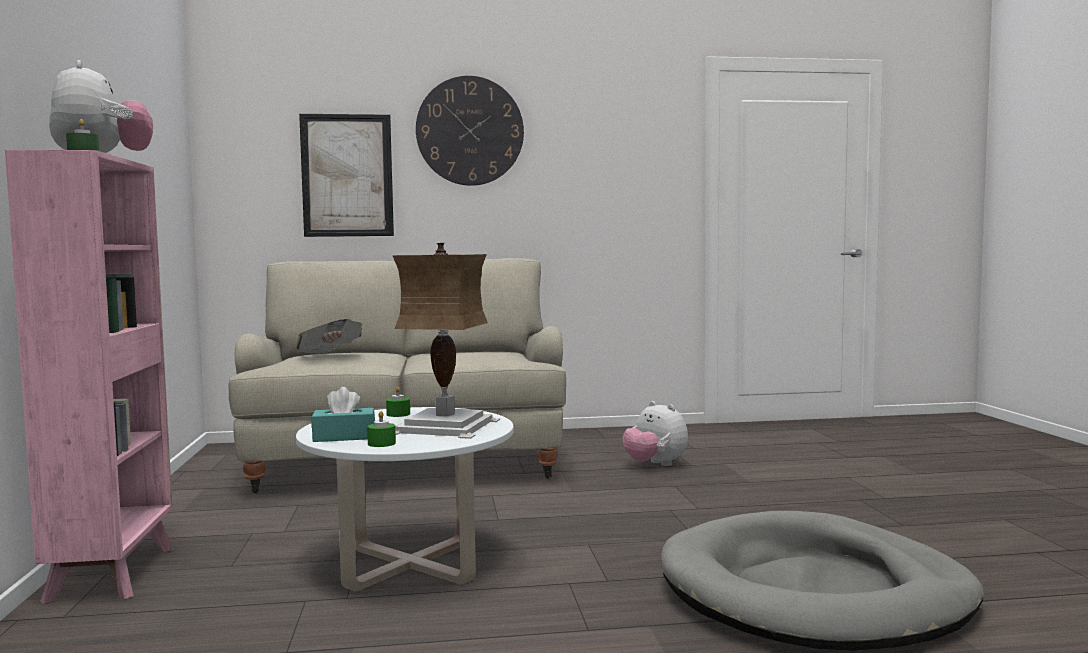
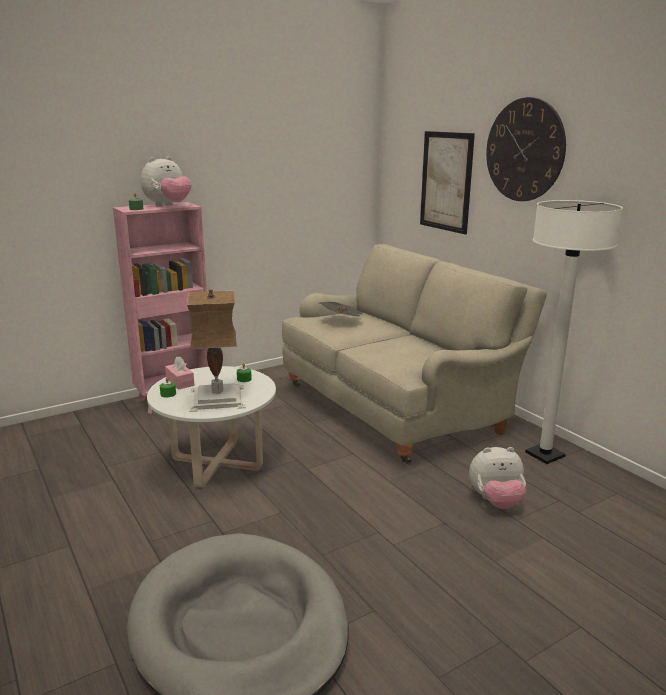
camera: 65 degrees right, 15 degrees up
turquoise tissue box [311,387,375,442] -> pink tissue box [165,356,194,390]
plush toy [622,401,688,466] -> plush toy turned 120 degrees counterclockwise [469,447,526,509]
none -> white floor lamp [525,200,623,464]

